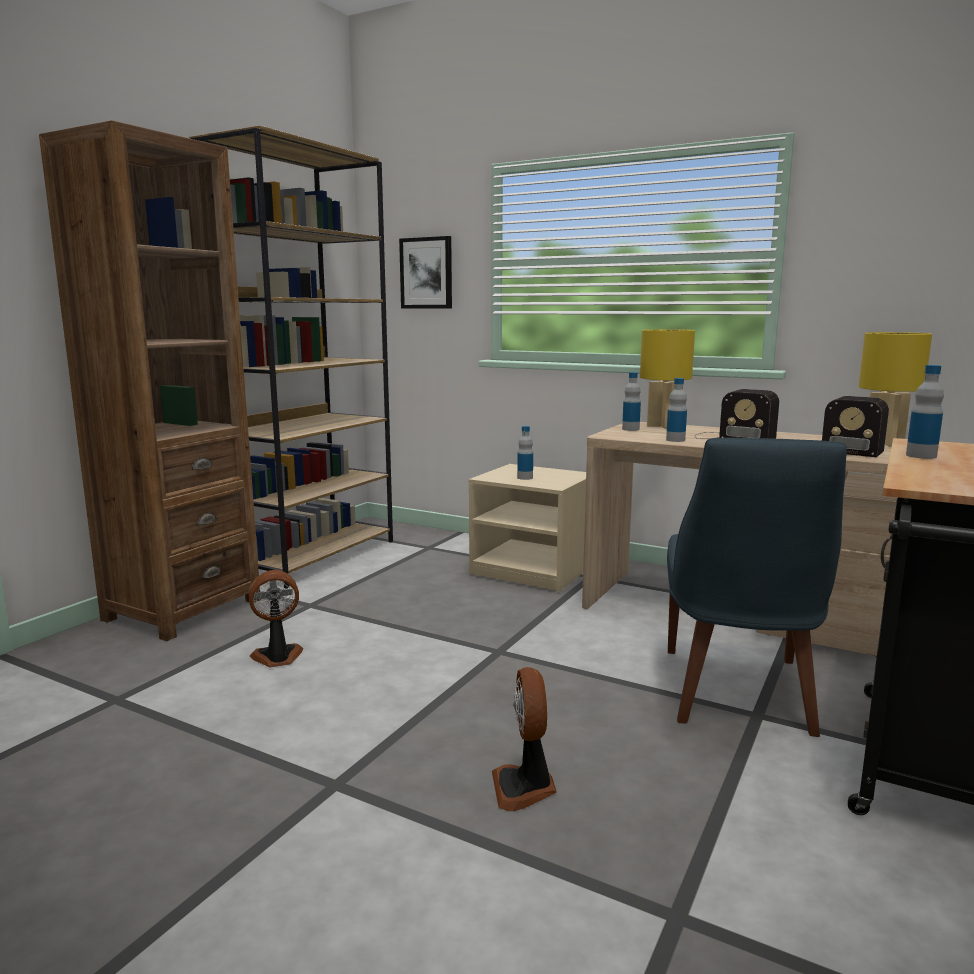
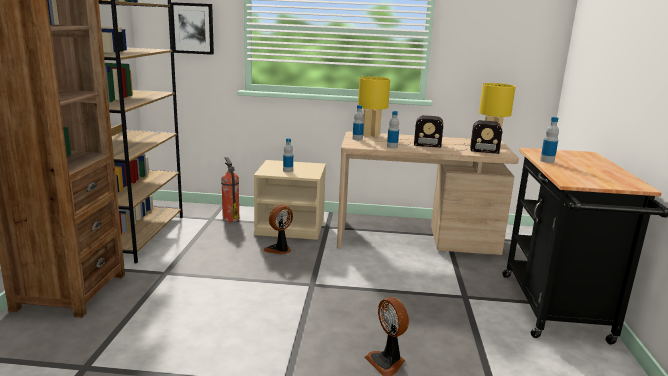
camera: 25 degrees left, 5 degrees up
fan [249,570,303,667] -> fan moved to [264,204,293,255]
blue chair [667,438,847,737] -> none
none -> fire extinguisher [221,157,239,222]

